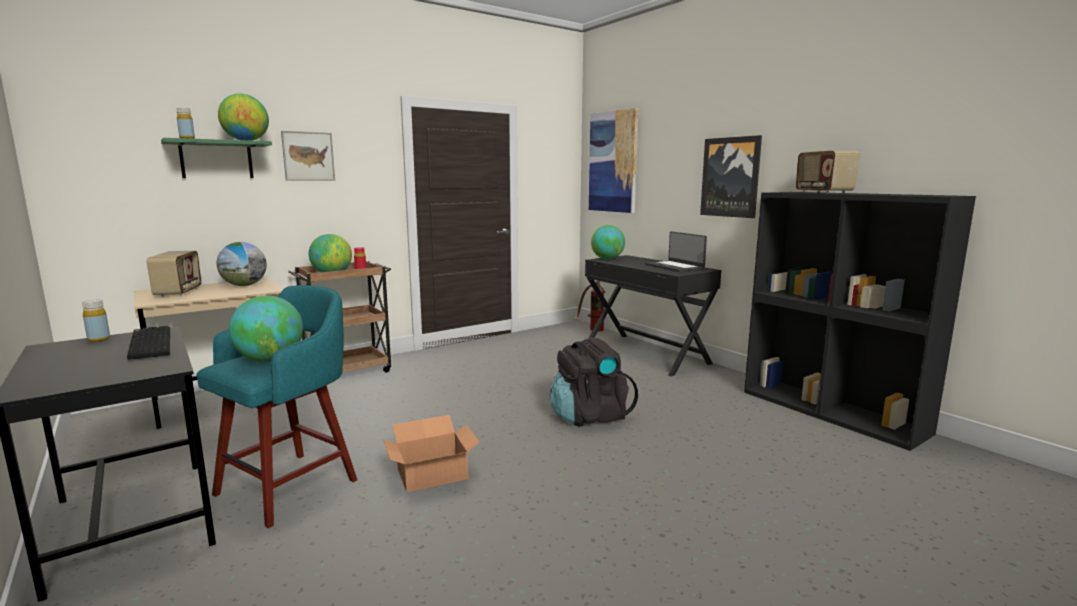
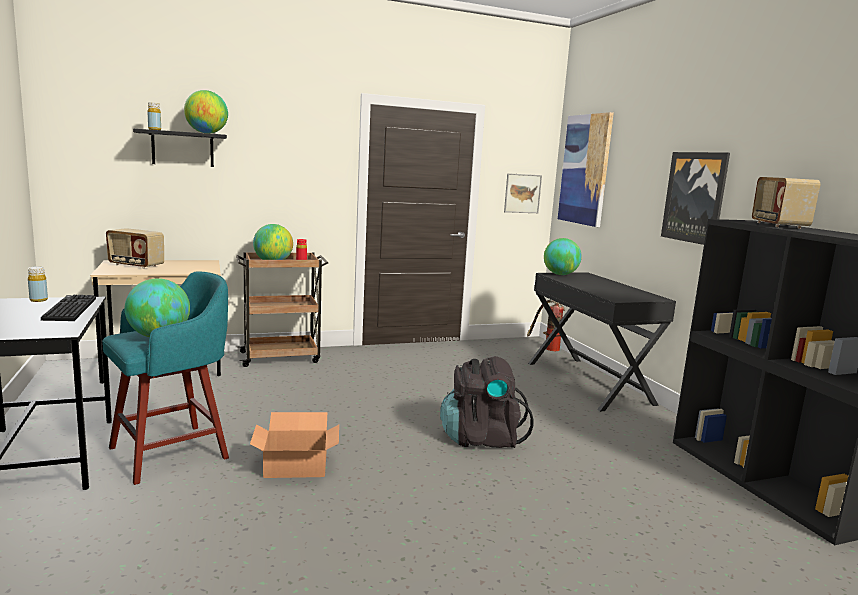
camera: 15 degrees right, 0 degrees up
radio [147,251,201,297] -> radio turned 105 degrees clockwise [106,228,164,269]
green shelf [161,138,272,178] -> black shelf [133,129,227,167]
globe [217,242,267,286] -> none
picture [281,131,335,181] -> picture moved to [504,173,542,213]
laptop [645,231,707,272] -> none

